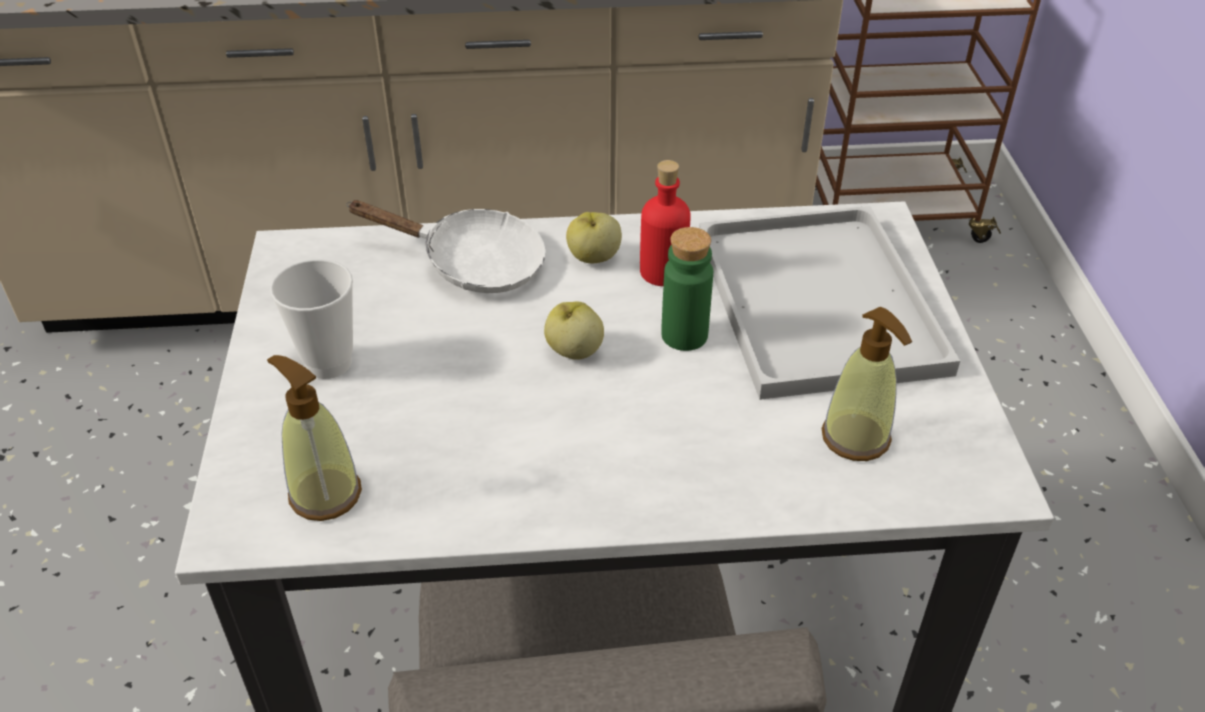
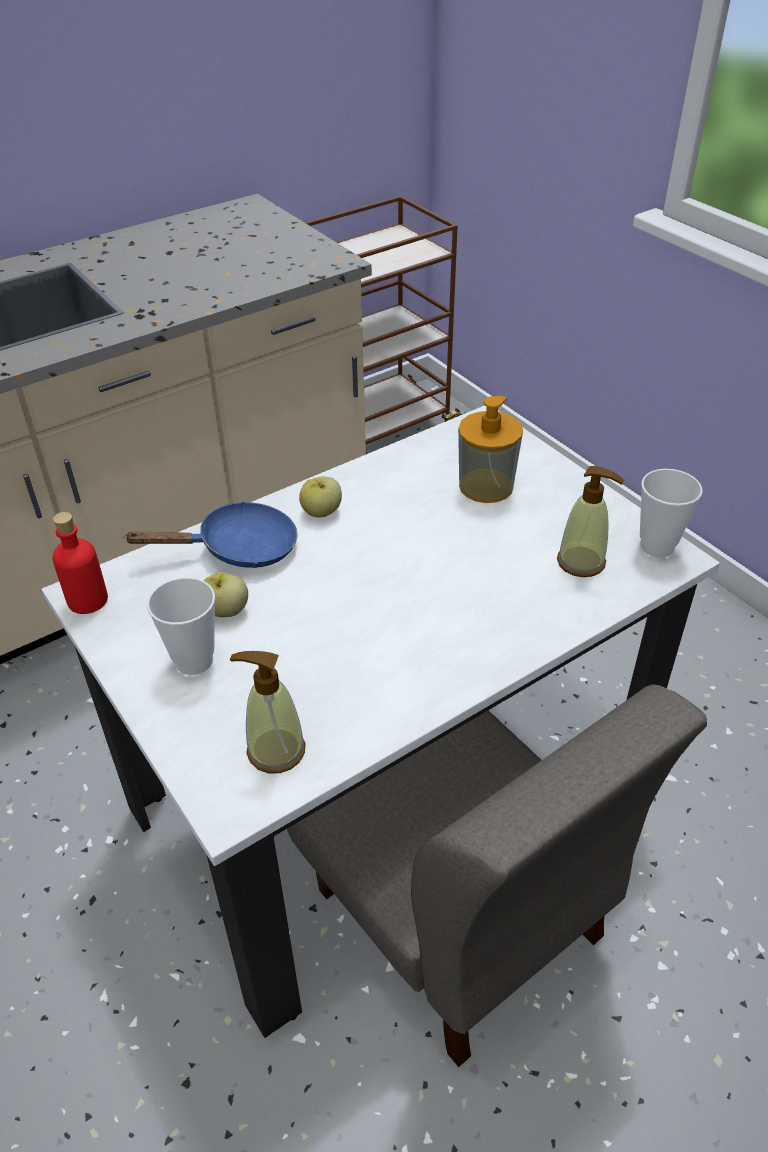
camera: 30 degrees left, 0 degrees up
white frying pan [347,200,546,293] -> blue frying pan [123,501,298,568]
apple [544,302,604,360] -> apple moved to [204,572,248,617]
red bottle [640,160,691,286] -> red bottle moved to [52,512,108,614]
green bottle [661,227,713,351] -> none
white tray [699,206,960,400] -> soap dispenser [458,396,523,503]
none -> cup [640,469,703,558]

